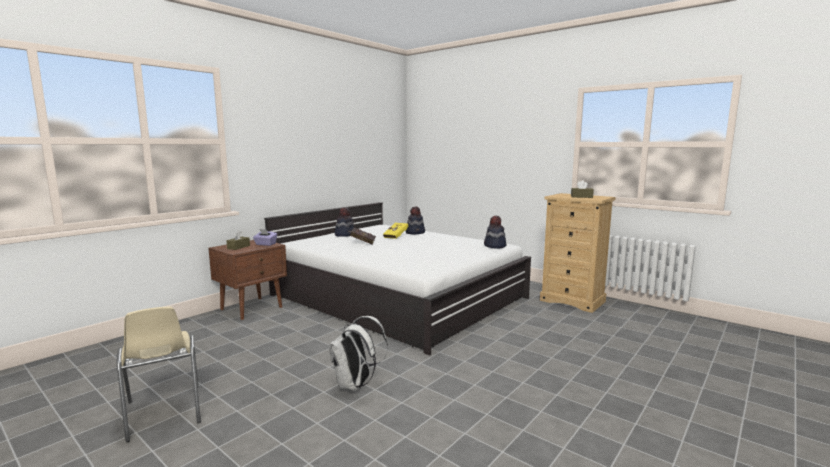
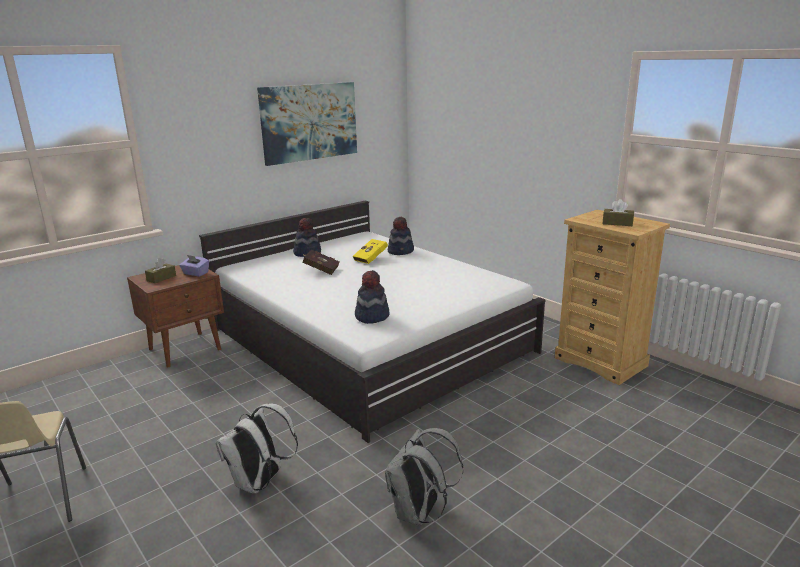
camera: 10 degrees right, 10 degrees up
hat [484,216,507,249] -> hat moved to [355,270,390,324]
none -> picture [257,82,357,166]
none -> grey backpack [385,428,463,526]

